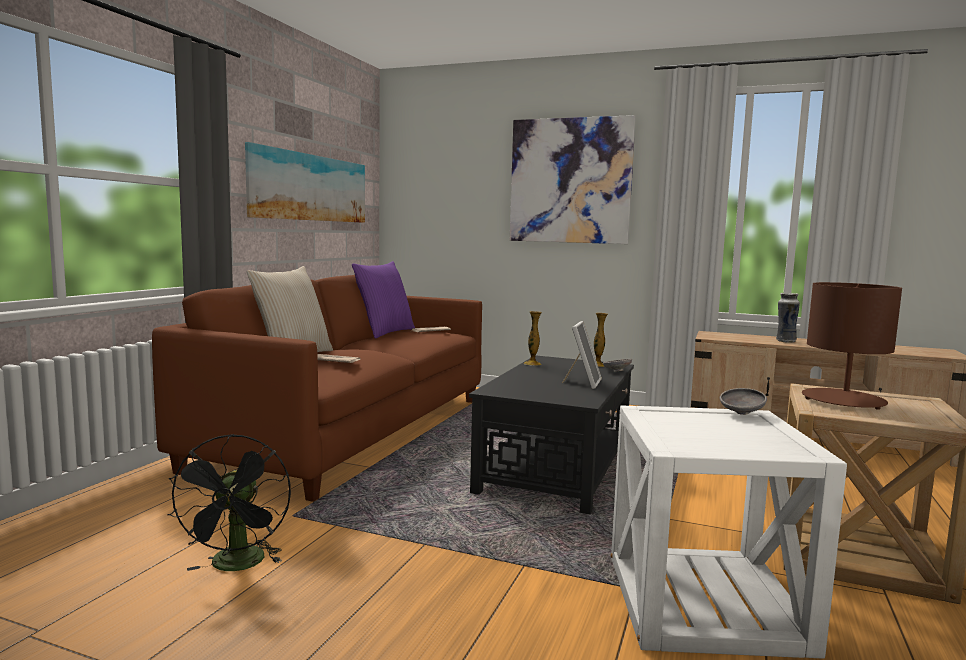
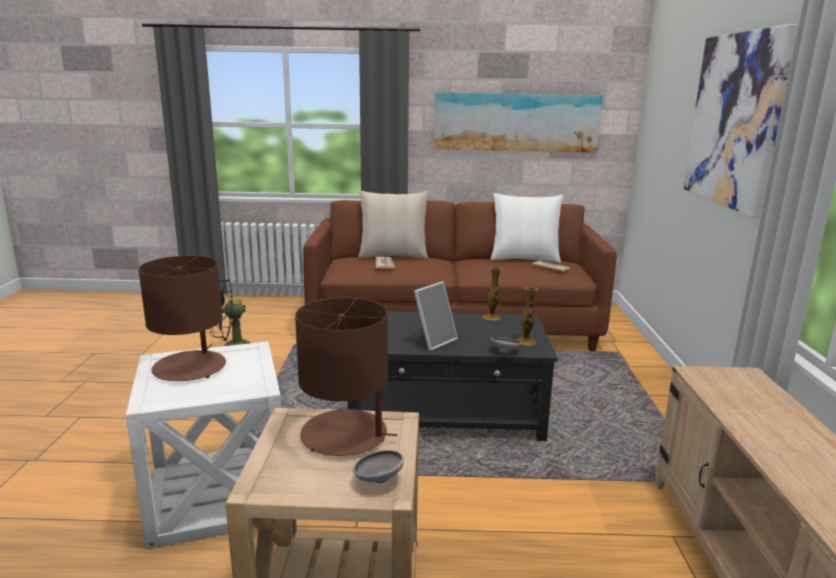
camera: 70 degrees right, 10 degrees up
purple pillow [352,261,415,339] -> white pillow [491,193,563,263]
picture frame [562,321,602,389] -> picture frame turned 45 degrees counterclockwise [414,281,458,351]
grey bowl [720,388,767,415] -> grey bowl moved to [353,450,404,484]
vase [776,293,800,343] -> none
none -> brown table lamp [138,256,226,381]

